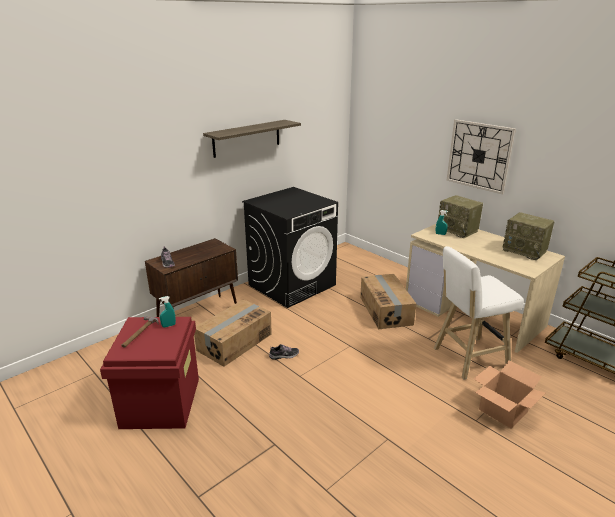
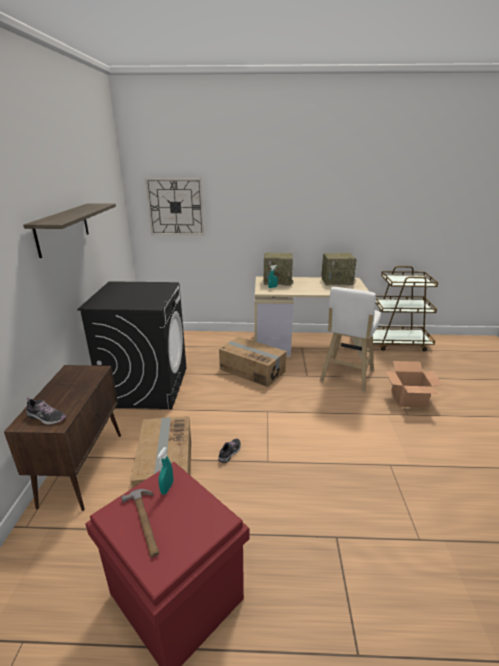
camera: 45 degrees left, 0 degrees up
wall clock [446,119,516,195] -> wall clock moved to [145,178,204,236]

